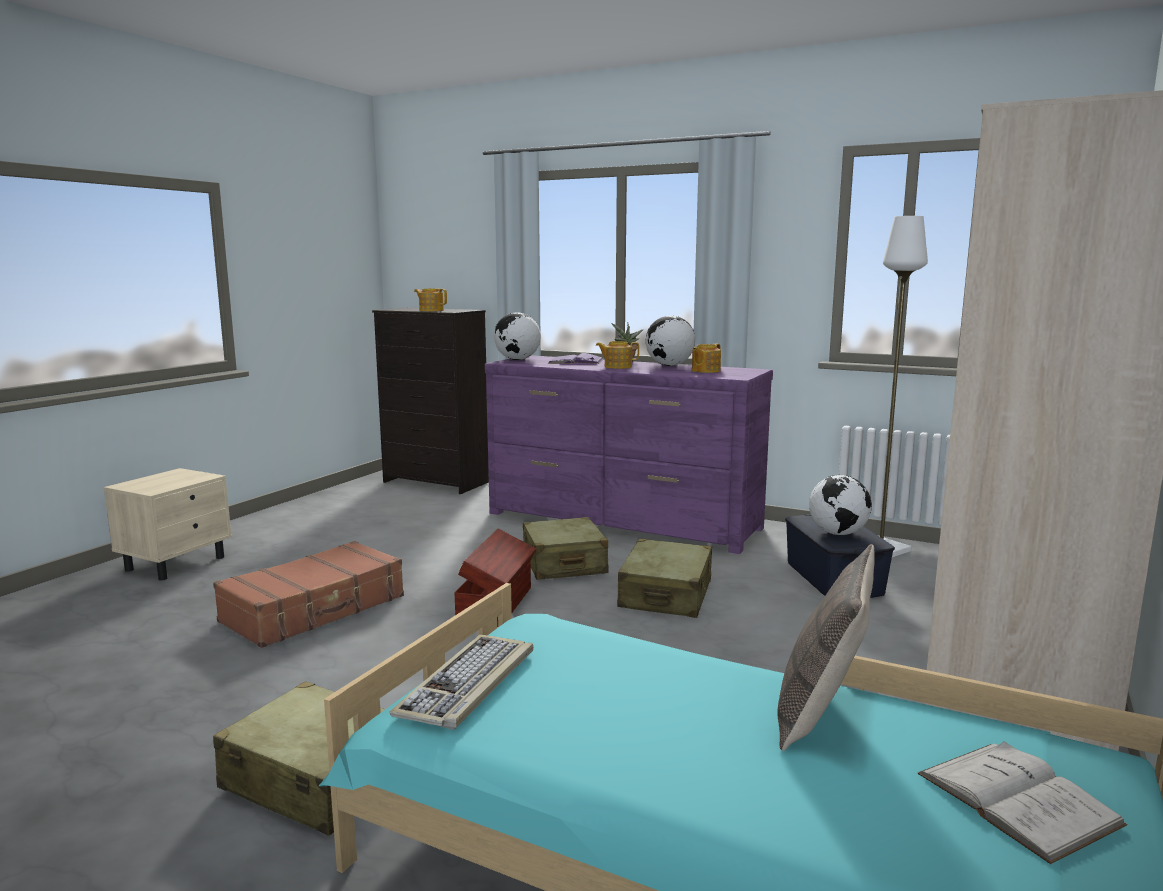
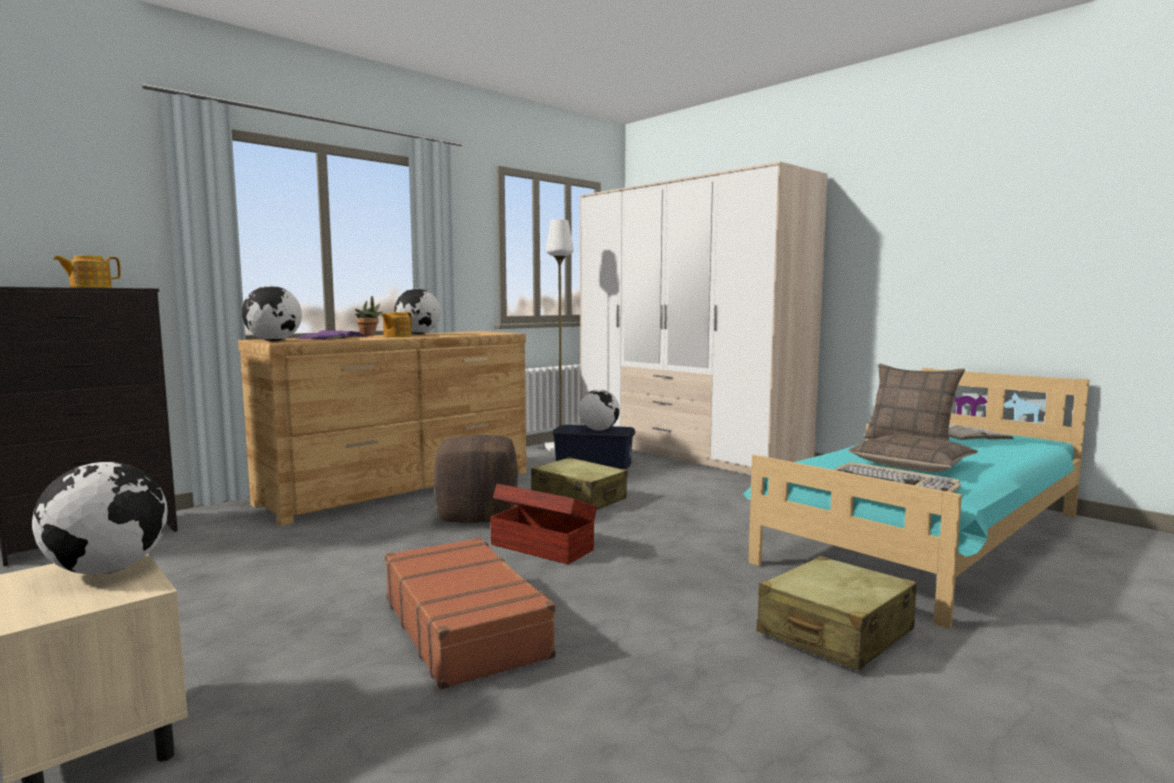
camera: 70 degrees left, 5 degrees down
purple dresser [485,355,773,554] -> brown dresser [238,331,526,526]
beige suitcase [523,517,609,580] -> brown ottoman [434,435,518,523]
teapot [692,343,721,373] -> none
none -> globe [32,462,168,575]
none -> pillow [848,434,978,472]

